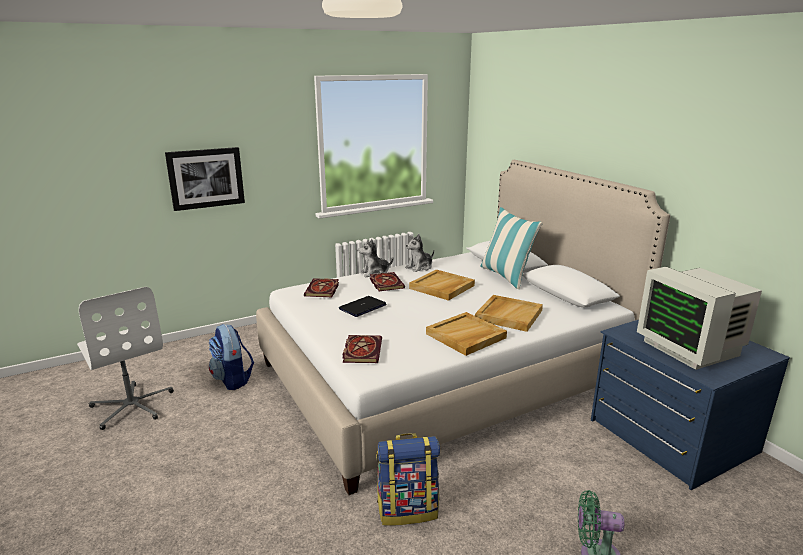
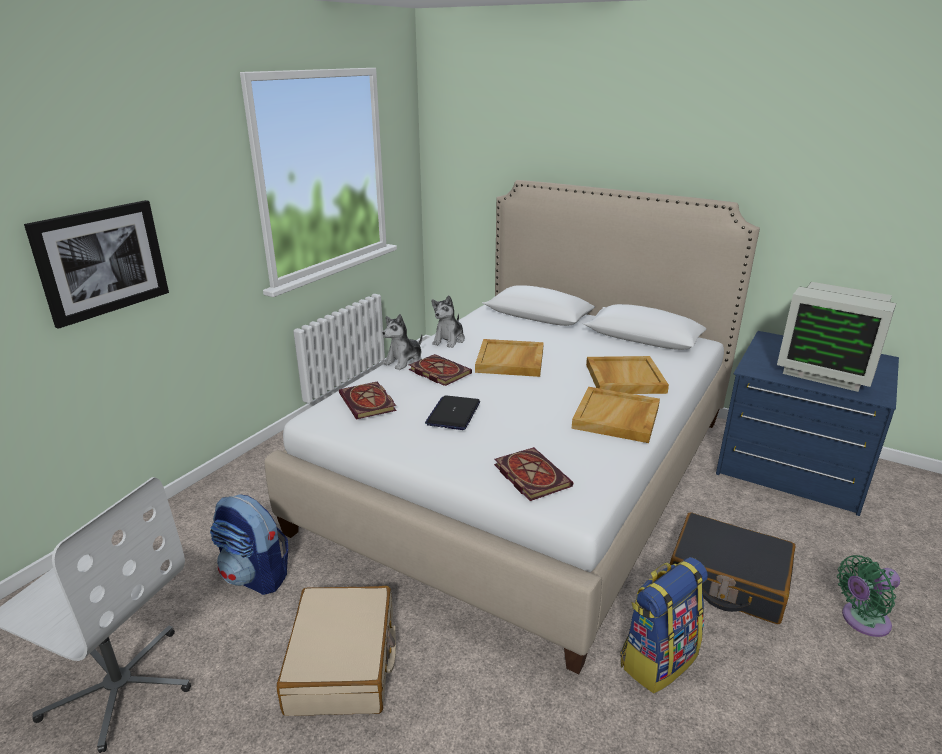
camera: 30 degrees left, 5 degrees up
pillow [480,207,543,289] -> none
none -> beige suitcase [277,586,396,716]
none -> black suitcase [670,512,796,624]

